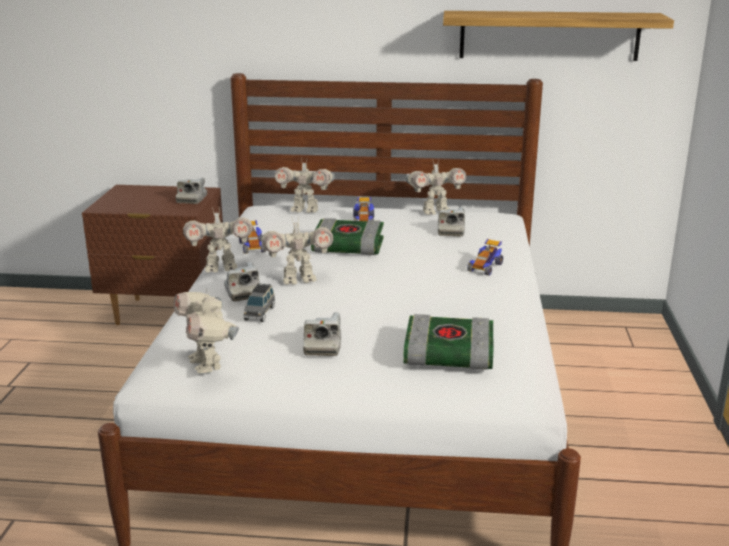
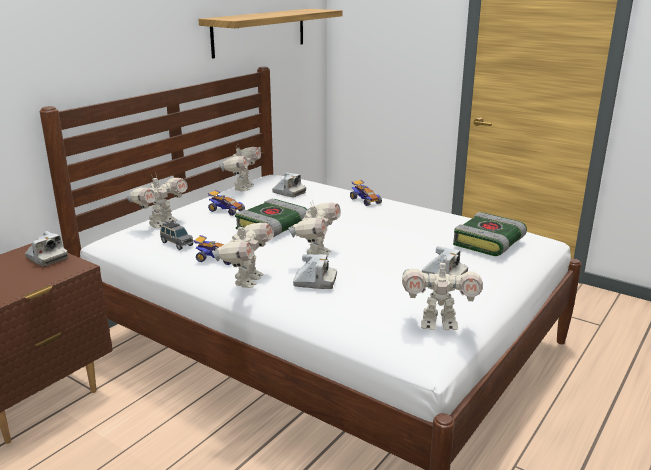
camera: 60 degrees left, 0 degrees up
grey toy car [243,283,275,322] -> grey toy car moved to [160,221,194,250]

